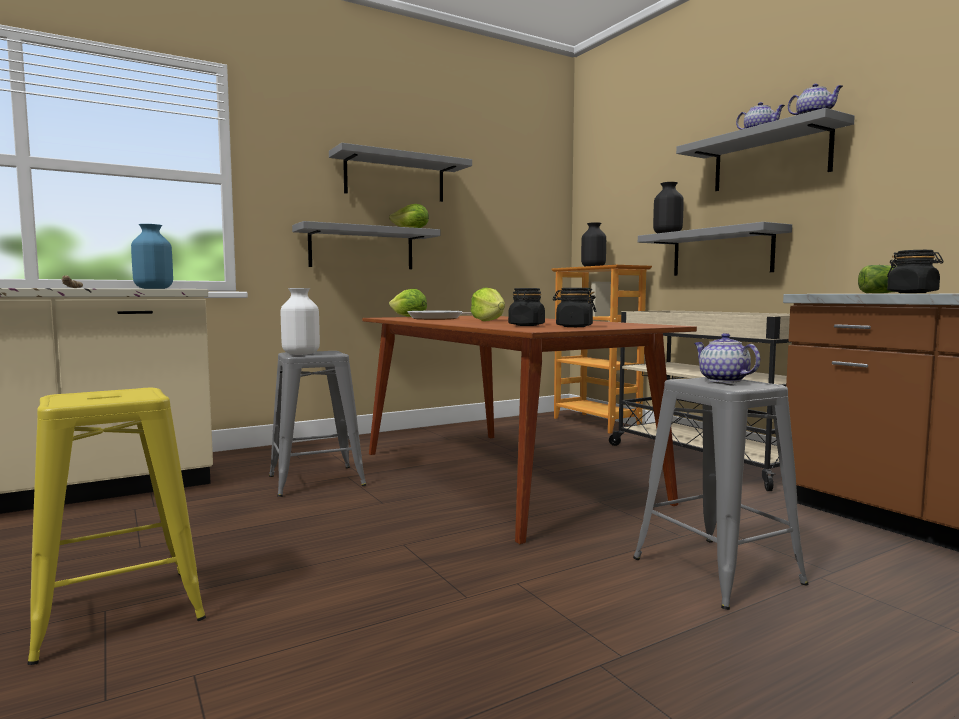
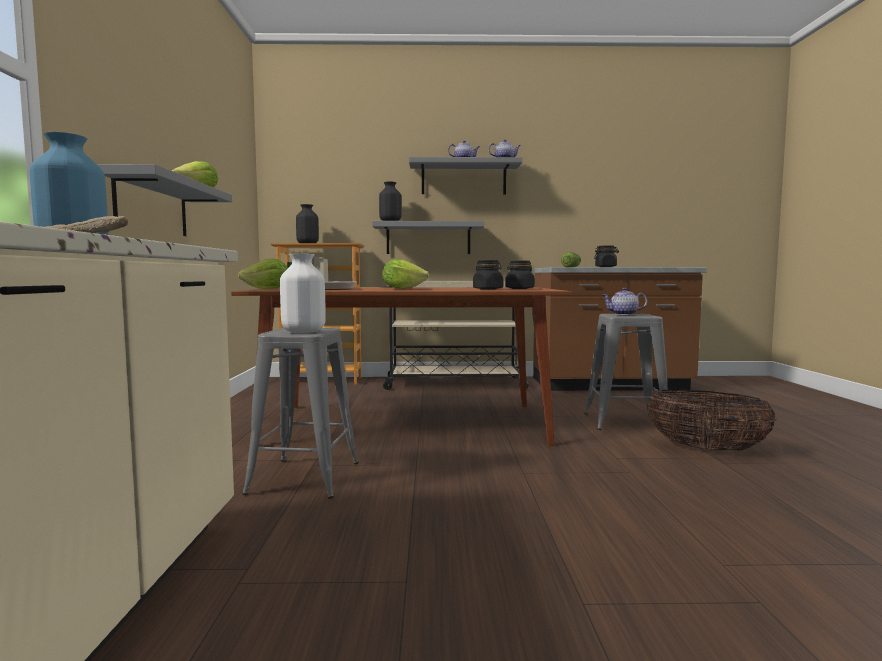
camera: 60 degrees left, 0 degrees up
yellow stool [27,388,206,665] -> none
grey shelf [329,143,472,202] -> none
none -> basket [647,389,776,451]

